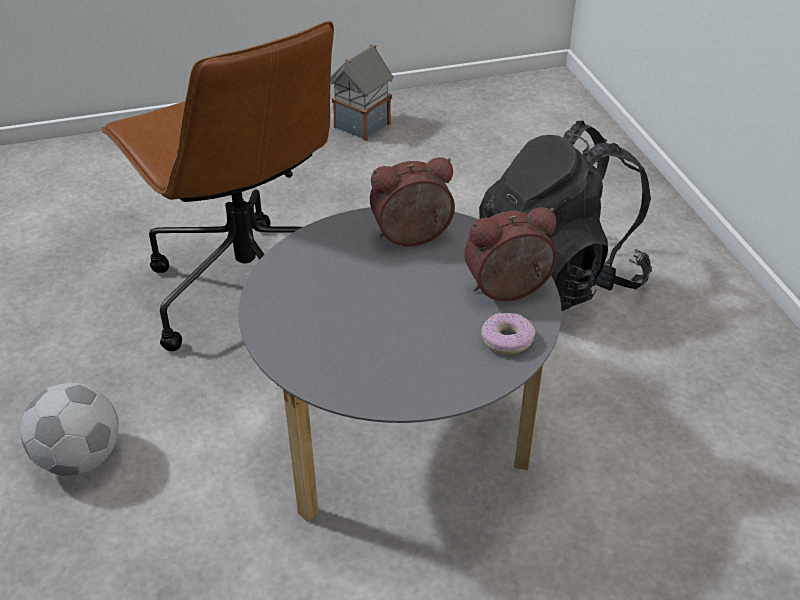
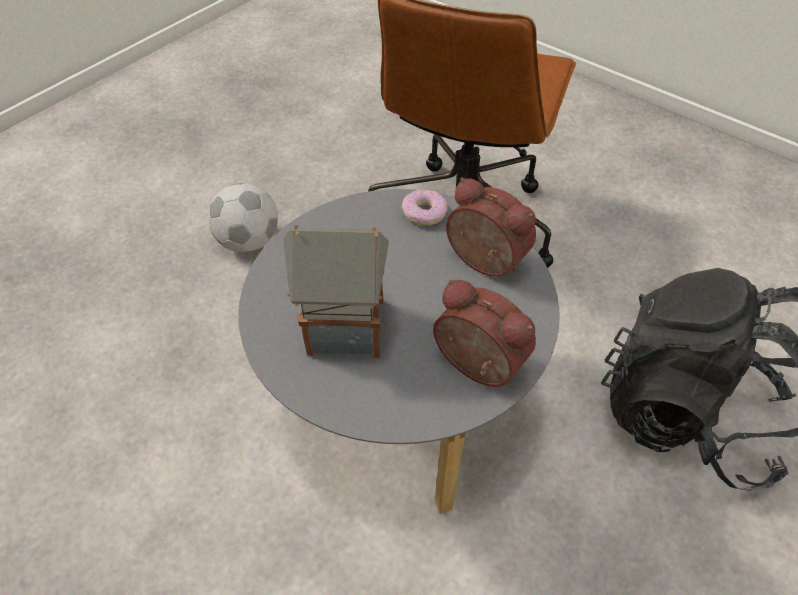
camera: 55 degrees right, 10 degrees up
toy house [330,44,393,141] -> toy house moved to [283,224,389,358]
donut [481,313,535,354] -> donut moved to [402,190,448,226]

